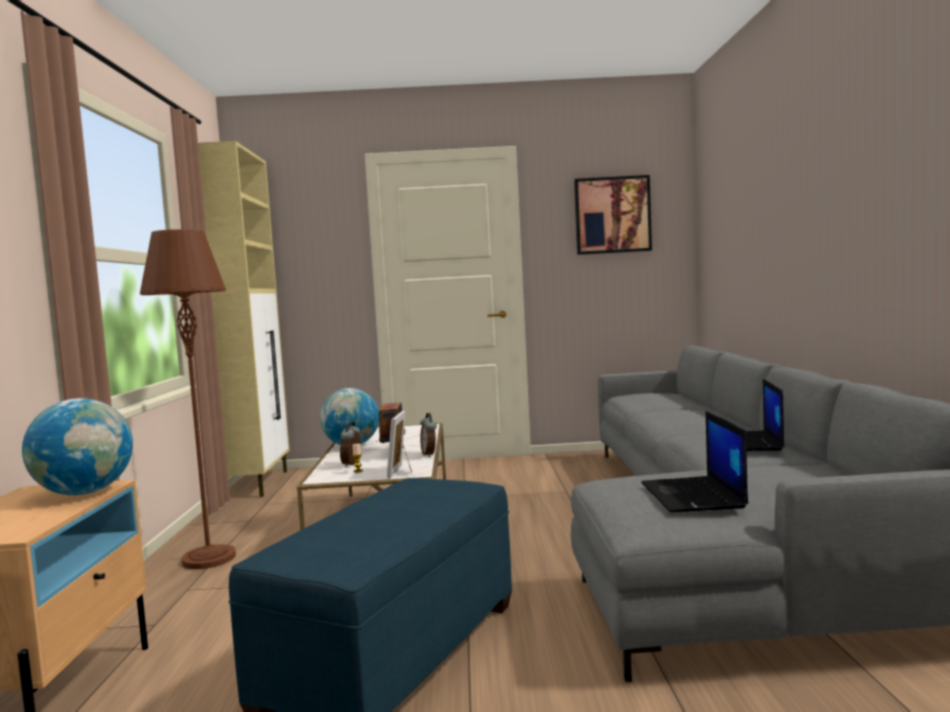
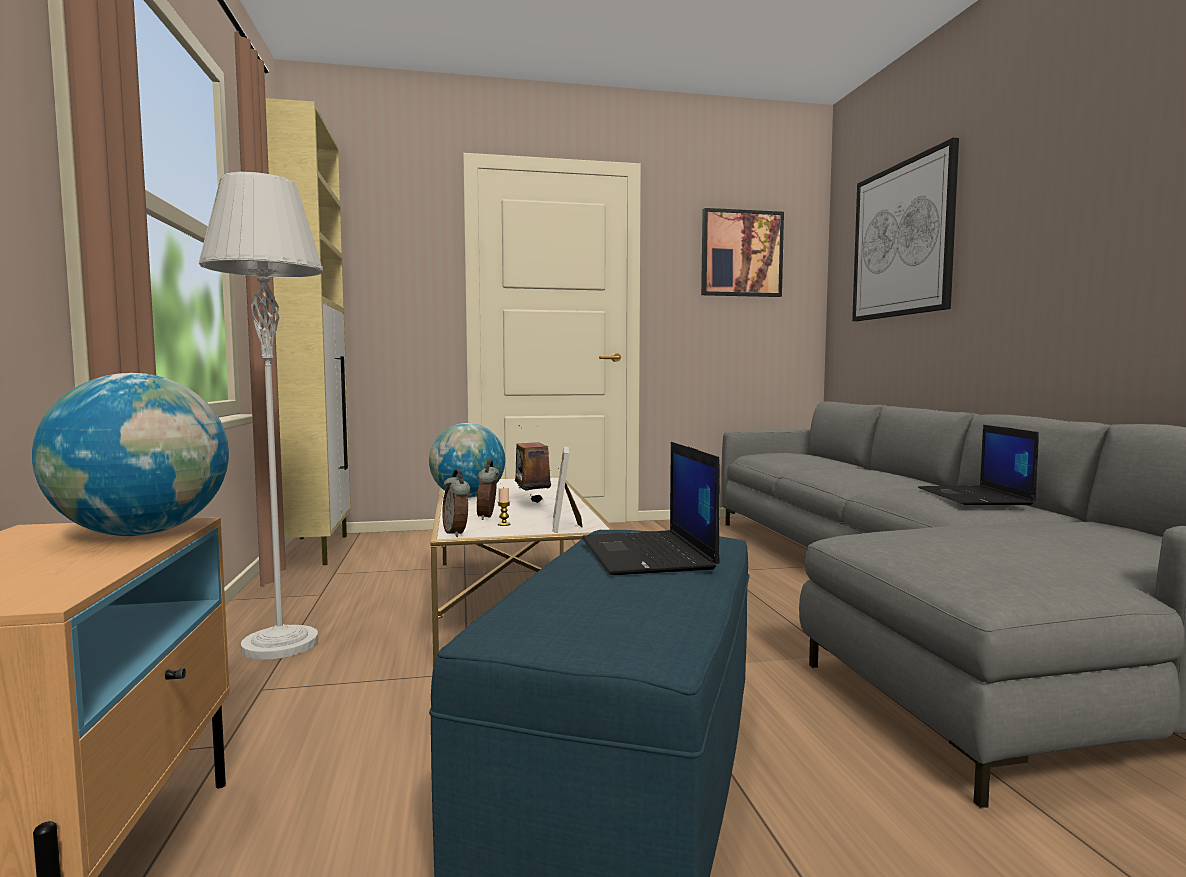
camera: 10 degrees left, 0 degrees up
brown floor lamp [140,229,236,569] -> grey floor lamp [199,172,323,660]
alarm clock [420,413,437,457] -> alarm clock moved to [442,470,470,537]
laptop [641,411,748,513] -> laptop moved to [582,442,720,575]
none -> picture [852,138,959,321]

